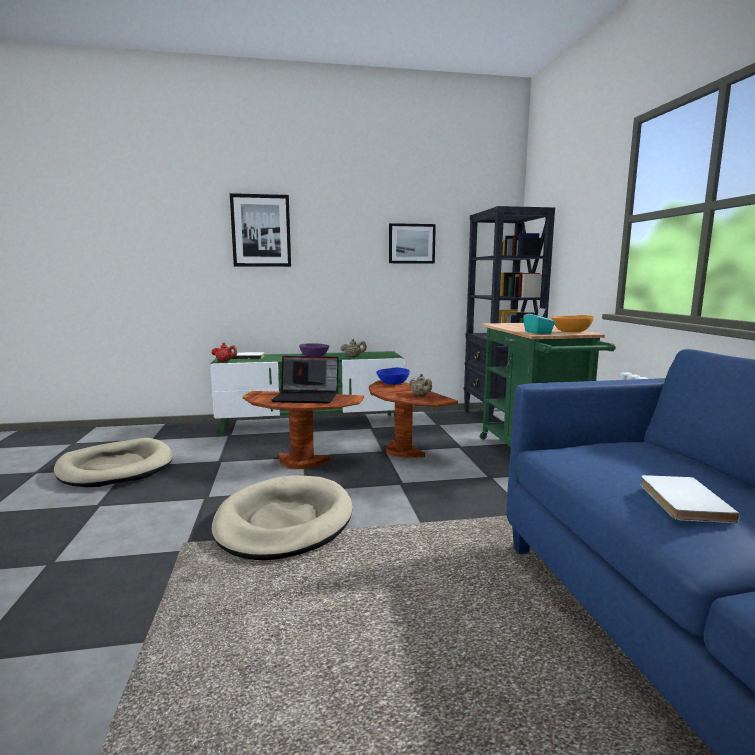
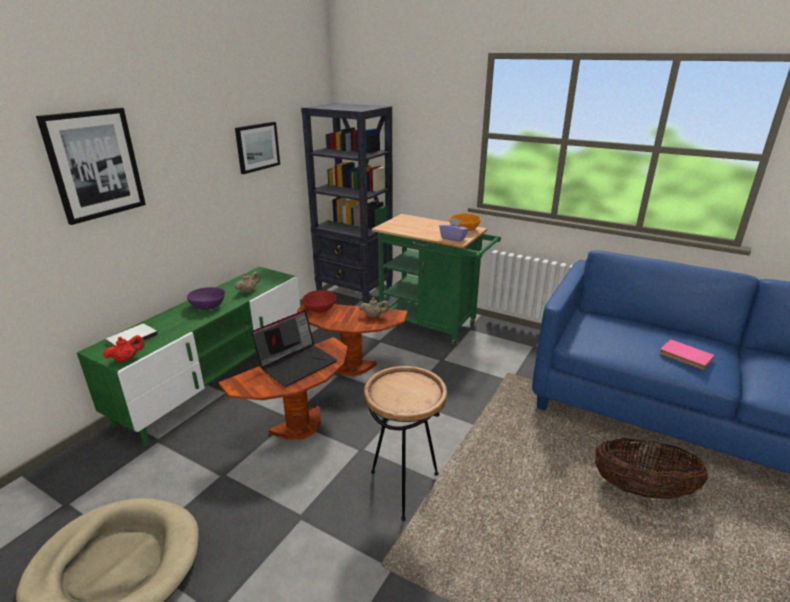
camera: 50 degrees left, 15 degrees up
beige dog bed [211,475,353,560] -> brown side table [364,366,447,521]
blue bowl [376,368,410,385] -> red bowl [302,290,336,313]
turquoise tissue box [523,308,555,334] -> purple tissue box [439,218,469,242]
white book [641,475,740,523] -> pink book [660,339,715,370]
none -> basket [594,438,708,499]

